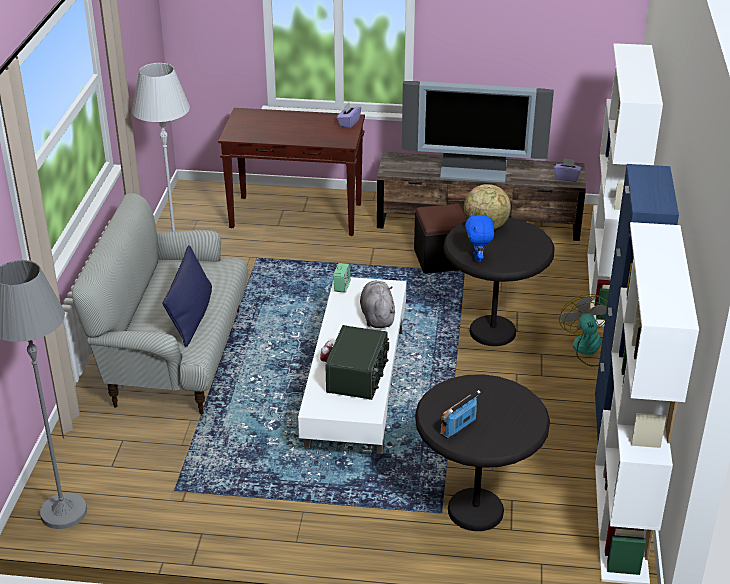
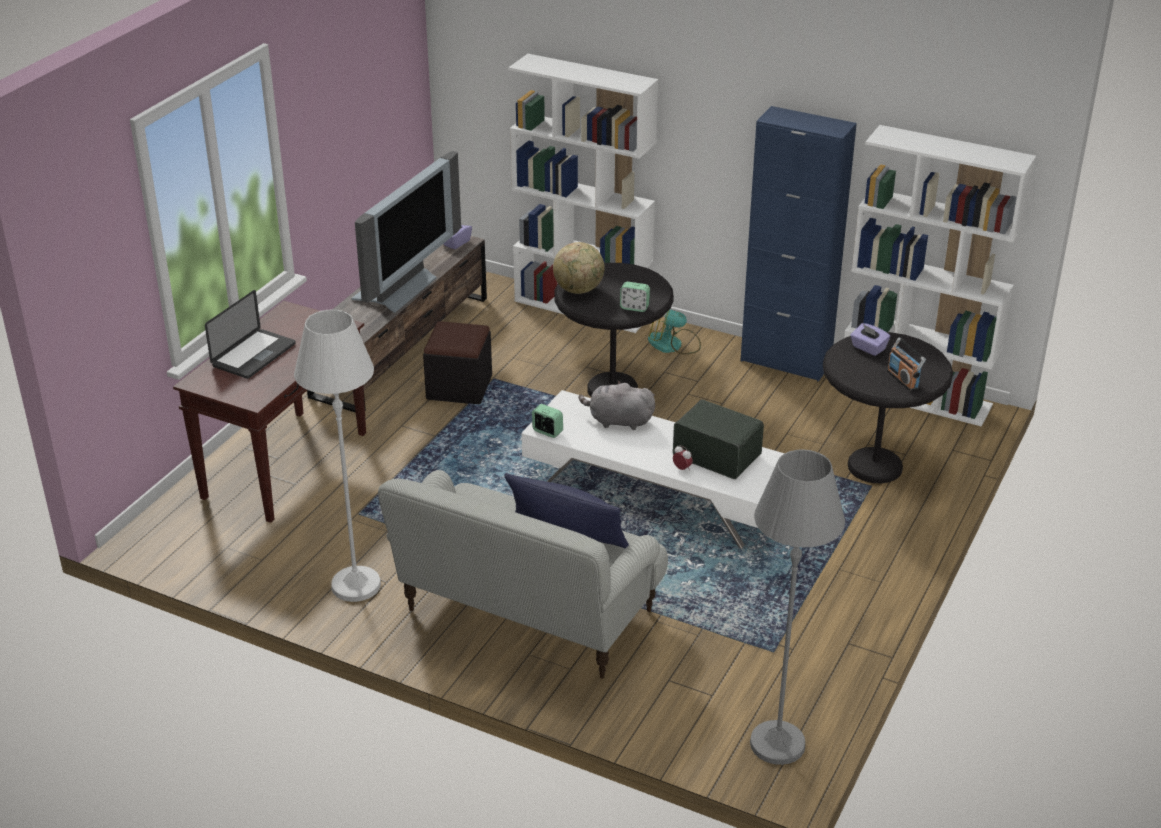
camera: 70 degrees left, 0 degrees up
purple tissue box [337,103,361,128] -> purple tissue box moved to [850,323,890,356]
blue plush toy [465,213,494,262] -> alarm clock [620,282,650,312]
none -> laptop [205,290,296,379]

